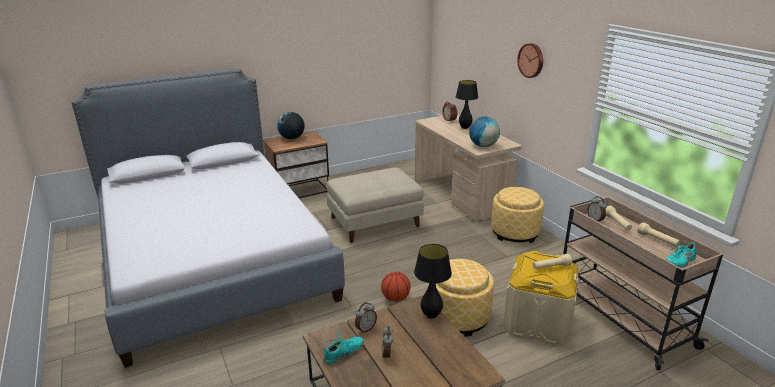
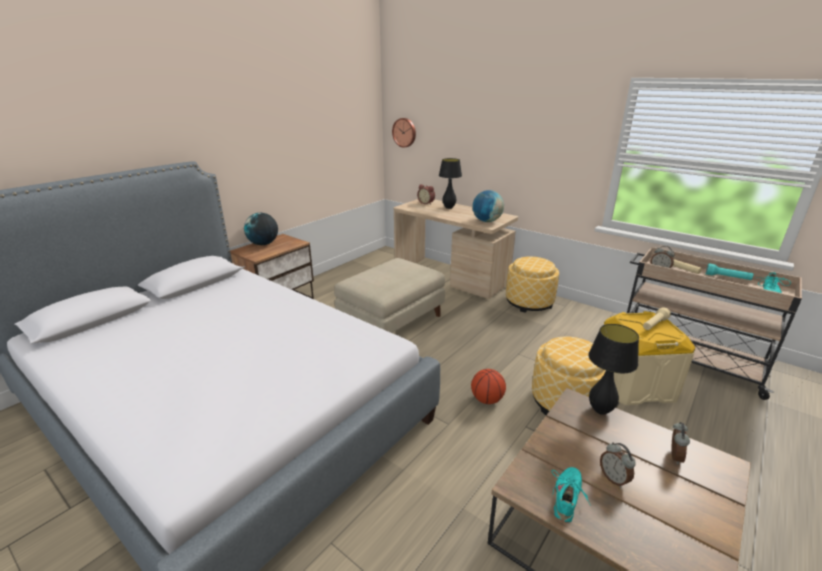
camera: 25 degrees left, 0 degrees up
alarm clock [355,302,377,333] -> alarm clock moved to [671,422,690,465]
wall clock [517,43,543,78] -> wall clock moved to [392,118,416,148]
beige flashlight [637,222,680,247] -> turquoise flashlight [706,263,753,280]

